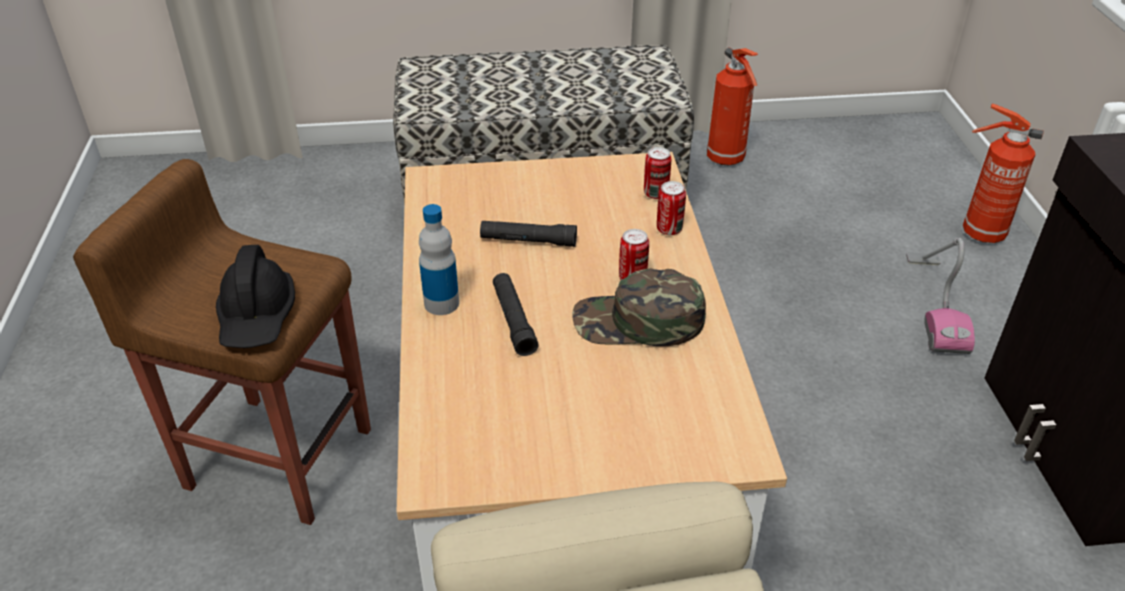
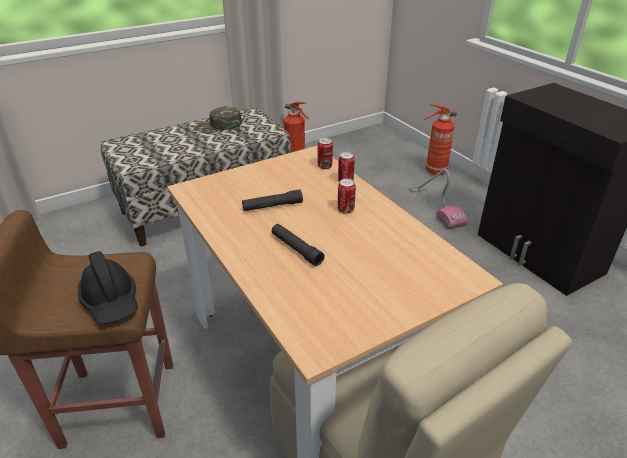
camera: 25 degrees left, 5 degrees down
bottle [419,204,459,315] -> none
green cap [572,268,706,346] -> green cap moved to [196,106,242,133]

